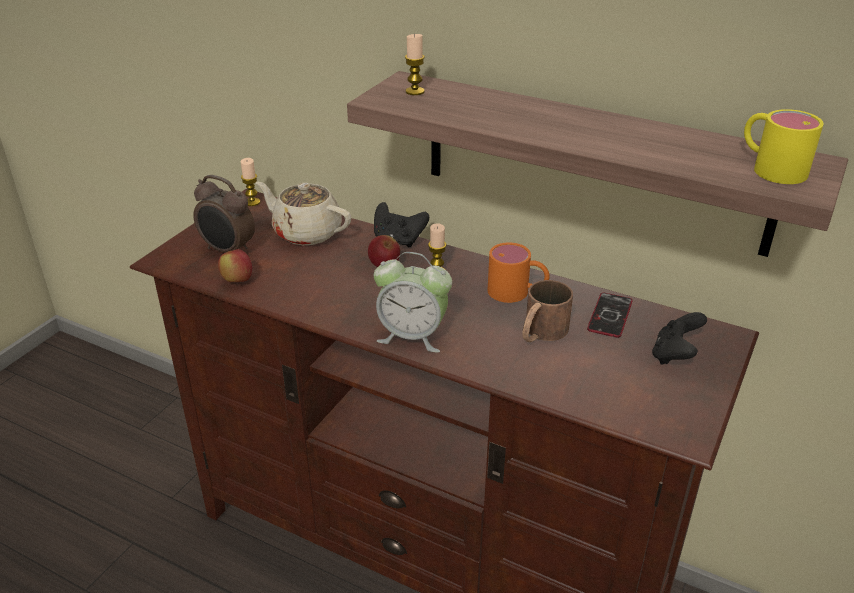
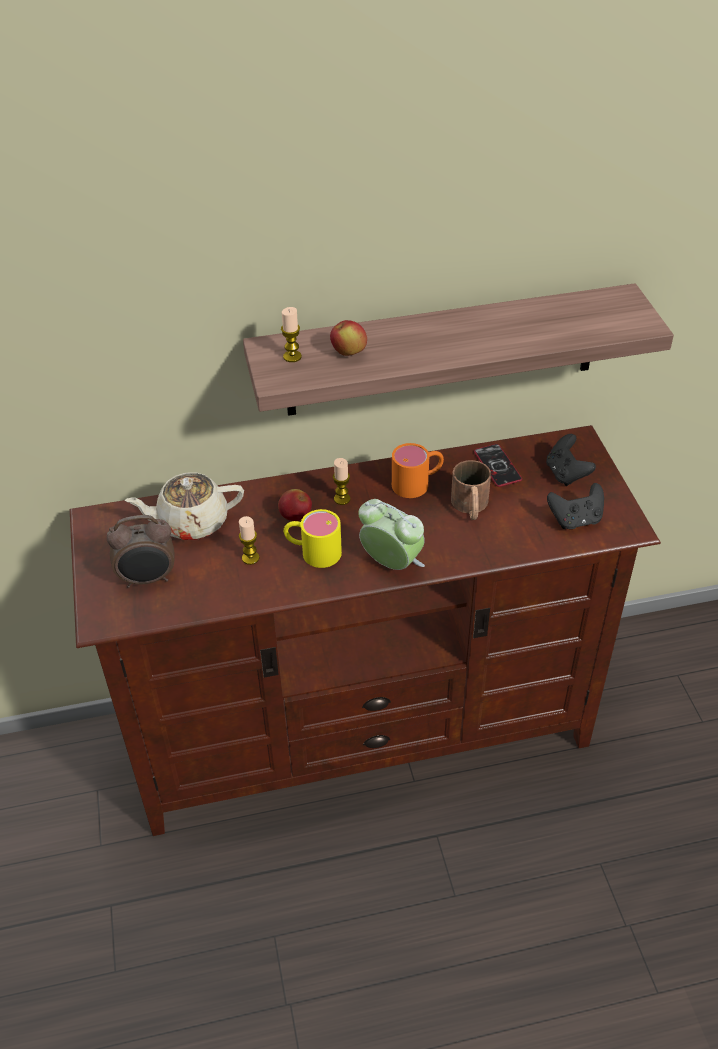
camera: 40 degrees left, 10 degrees up
apple [218,249,252,282] -> apple moved to [330,320,367,356]
candle [240,158,260,206] -> candle moved to [239,516,260,565]
black game controller [374,202,429,247] -> black game controller moved to [547,483,604,529]
alarm clock [374,252,452,353] -> alarm clock turned 120 degrees counterclockwise [358,499,425,570]
yellow mug [744,109,824,184] -> yellow mug moved to [284,509,342,568]

